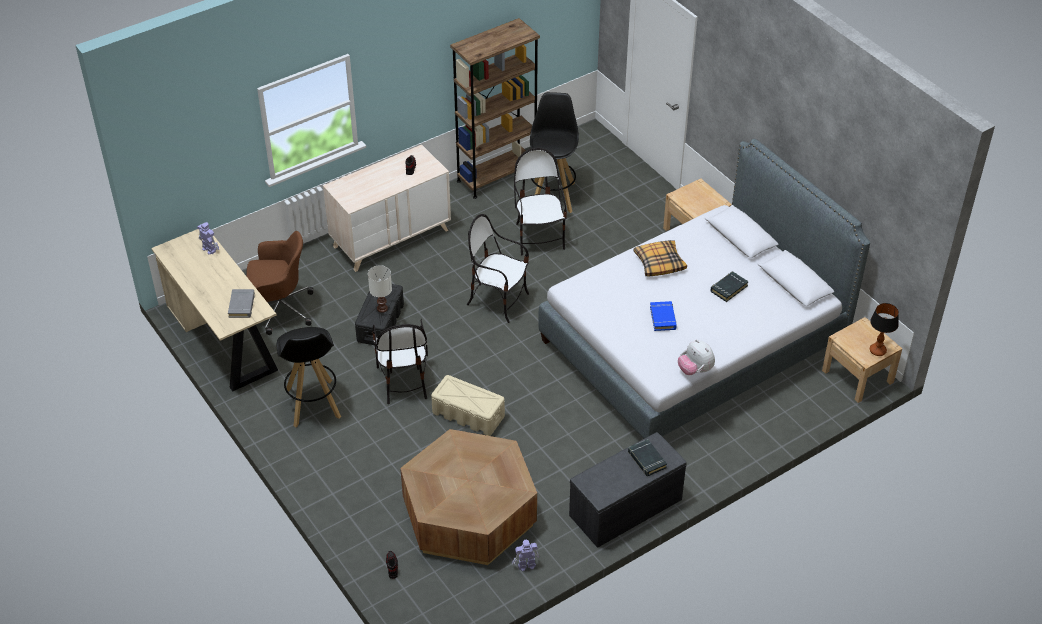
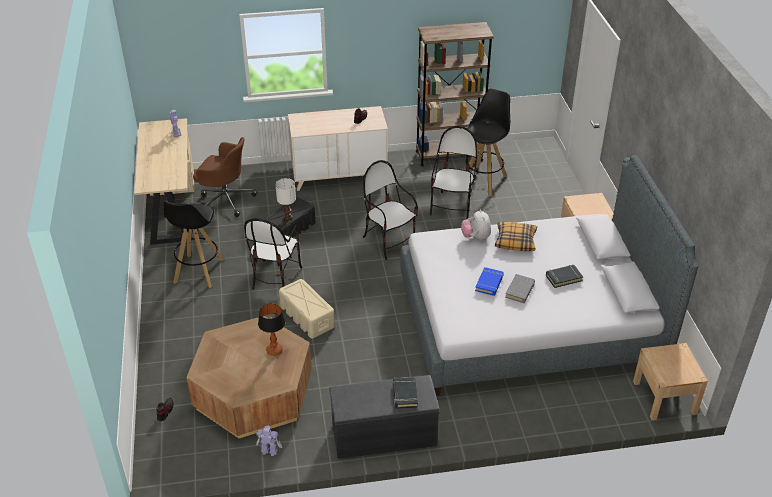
camera: 25 degrees right, 5 degrees down
grey book [228,289,255,318] -> grey book moved to [505,274,535,303]
plush toy [678,339,715,375] -> plush toy moved to [461,210,491,240]
table lamp [870,303,899,356] -> table lamp moved to [258,304,285,356]

